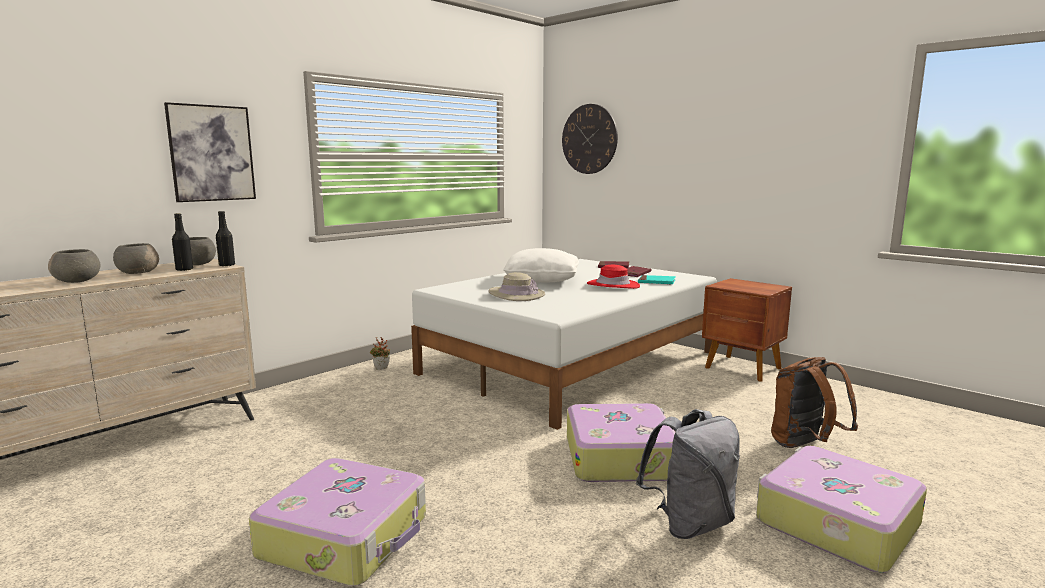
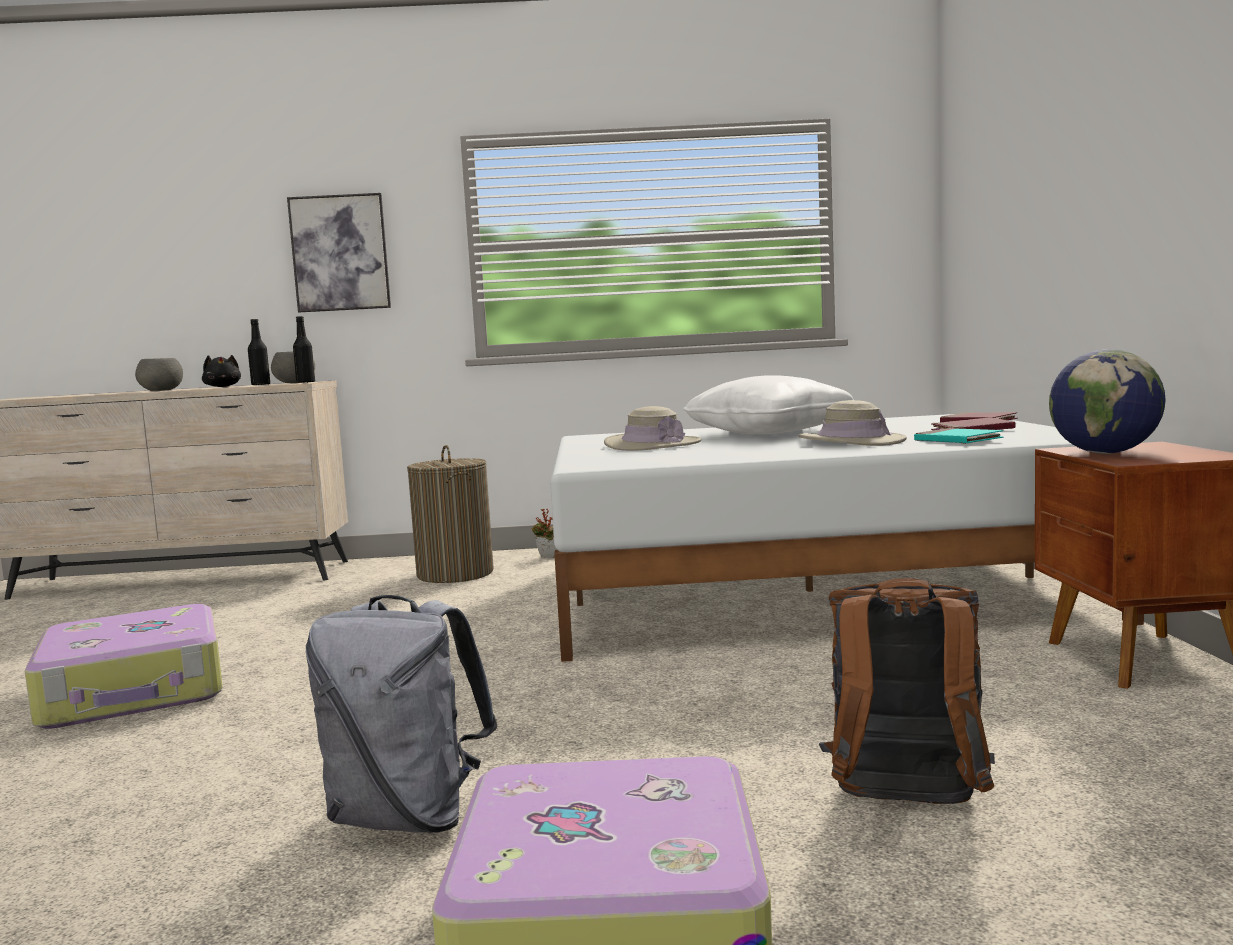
camera: 45 degrees right, 5 degrees down
grey bowl [113,243,159,274] -> black plush toy [202,355,241,387]
wall clock [562,104,618,174] -> none
suitcase [567,403,675,482] -> none
red hat [587,265,640,289] -> beige hat [799,400,906,446]
none -> laundry basket [407,445,493,583]
none -> globe [1049,349,1166,454]

